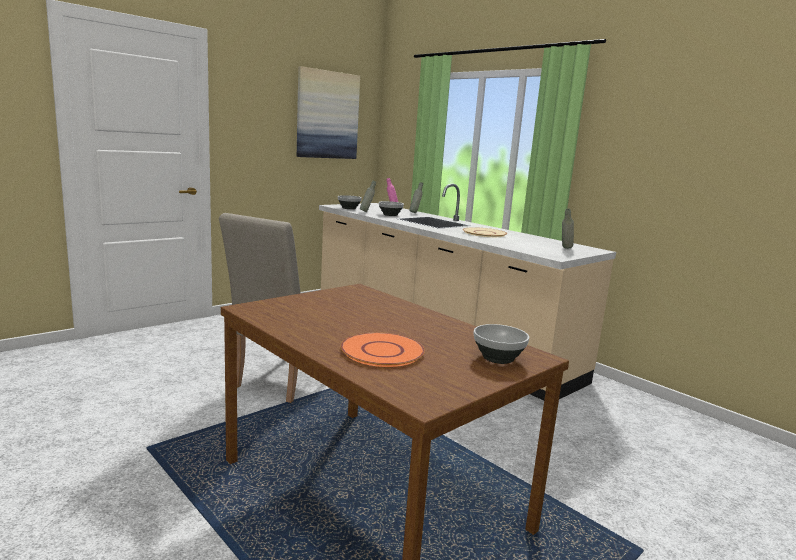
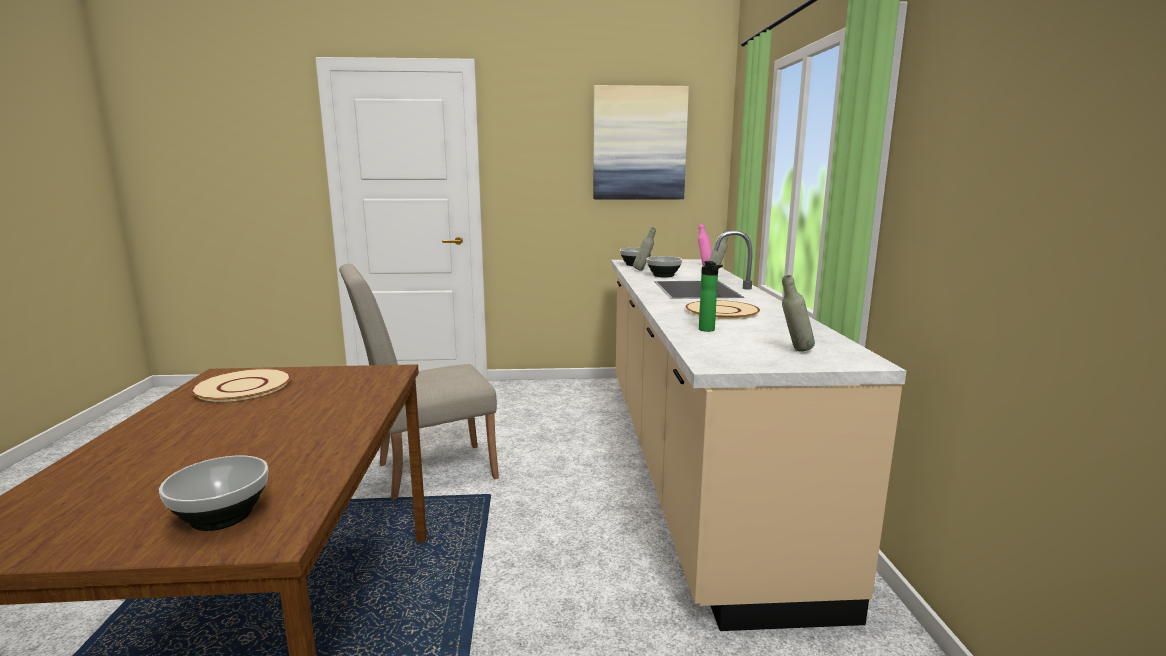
camera: 40 degrees right, 0 degrees up
orange plate [341,332,425,367] -> none
none -> beige plate [190,369,292,402]
none -> bottle [699,261,723,332]

